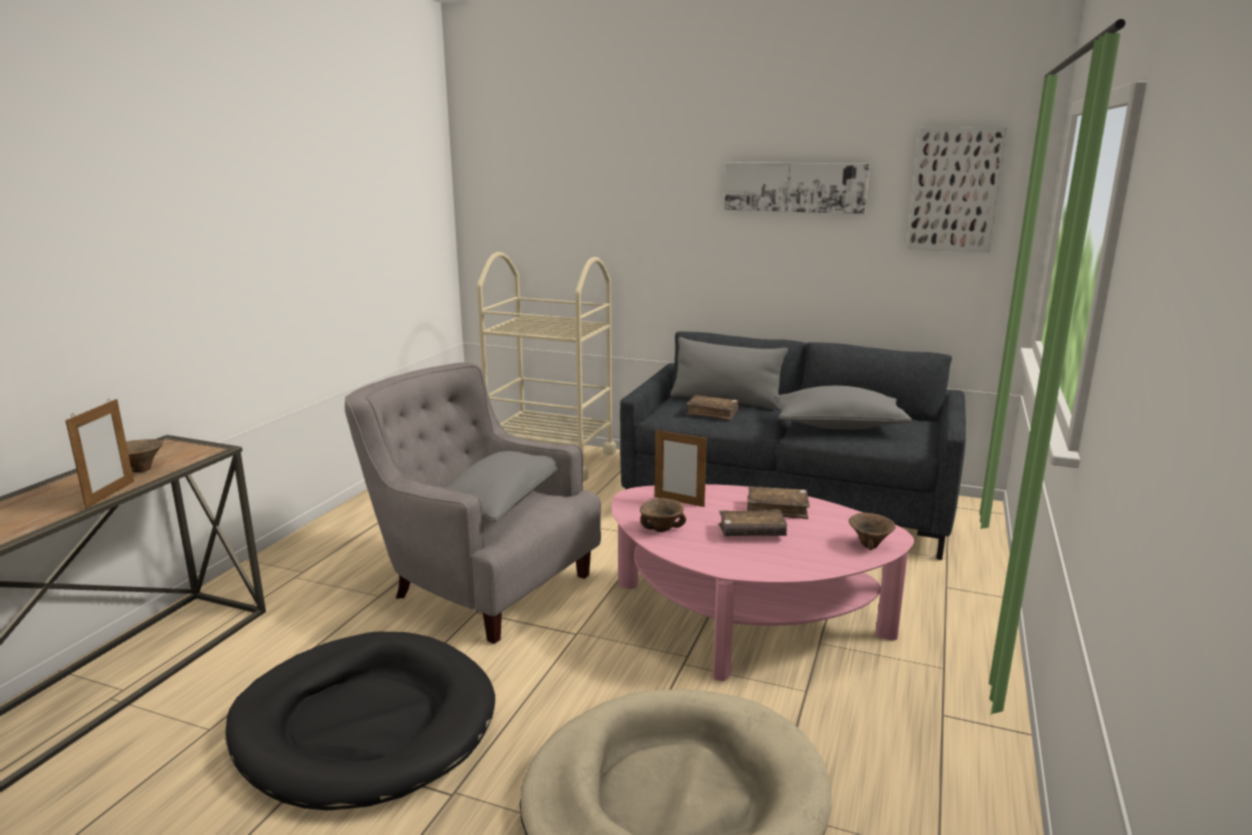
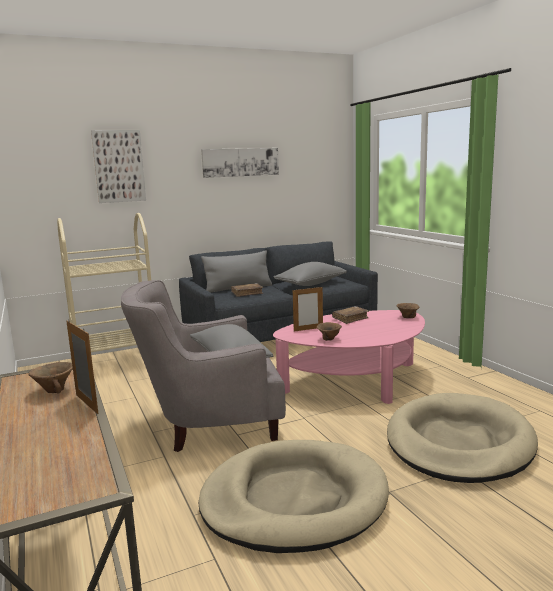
camera: 45 degrees left, 5 degrees down
black dog bed [225,632,495,810] -> beige dog bed [199,440,389,553]
brown book [719,509,787,536] -> none
picture [907,127,1007,253] -> picture moved to [91,130,146,203]

